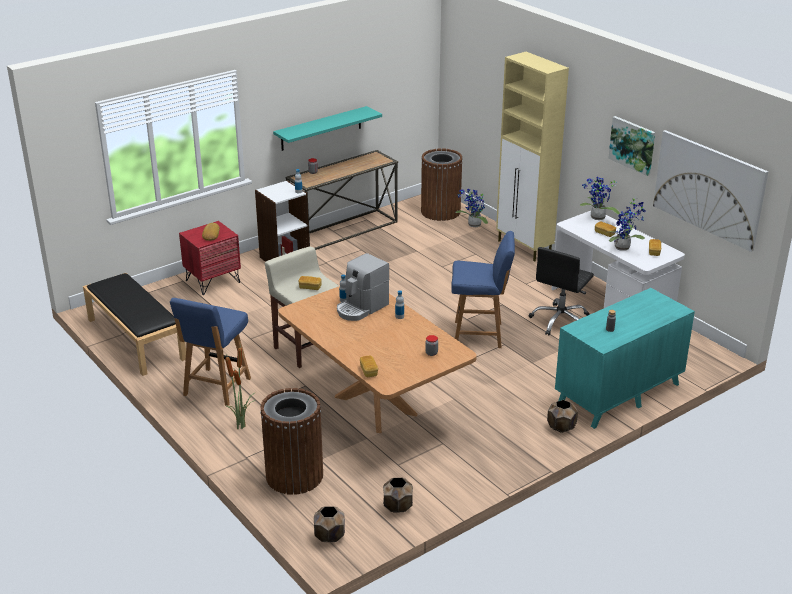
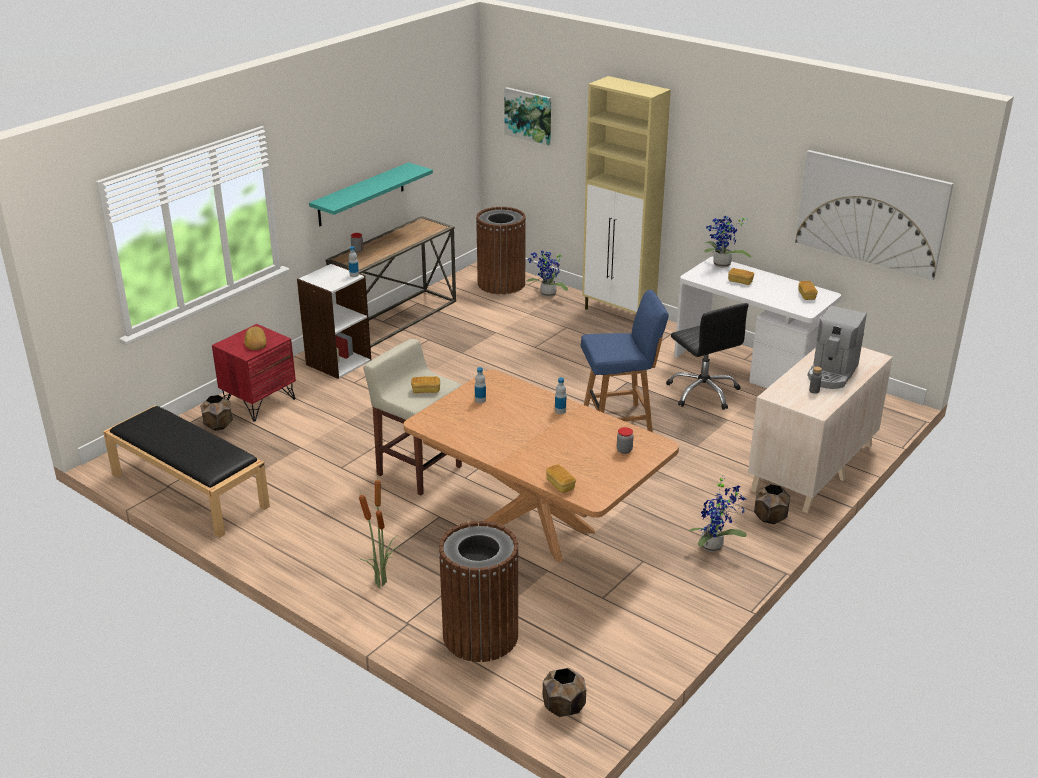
camera: 15 degrees left, 0 degrees up
blue chair [170,298,251,406] -> none
coffee machine [337,253,389,321] -> coffee machine moved to [807,305,867,389]
brown planter [383,478,413,512] -> brown planter moved to [200,395,233,431]
black office chair [529,247,594,335] -> black office chair turned 45 degrees counterclockwise [666,303,749,410]
turquoise dresser [555,288,695,429] -> beige dresser [748,347,893,513]
potted plant [606,197,645,251] -> potted plant moved to [689,475,747,552]
picture [608,116,655,176] -> picture moved to [504,87,551,146]

